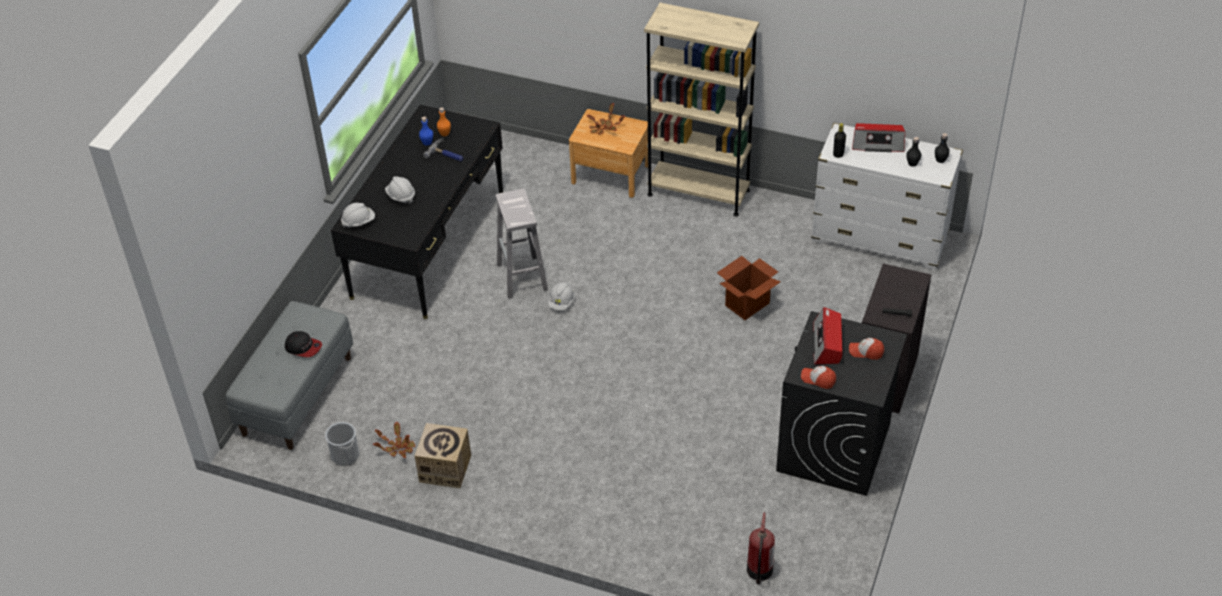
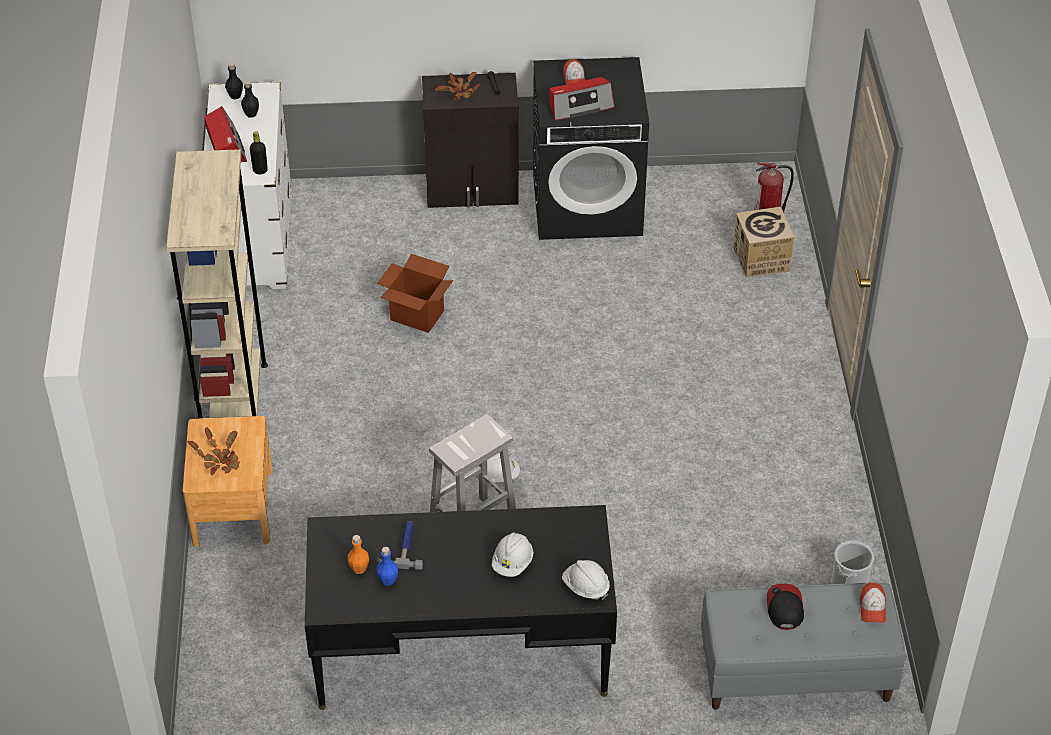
camera: 115 degrees left, 0 degrees up
potted plant [373,422,415,458] -> potted plant moved to [435,71,481,100]
cardboard box [415,423,471,488] -> cardboard box moved to [733,207,795,278]
cap [801,366,836,389] -> cap moved to [859,583,886,623]

